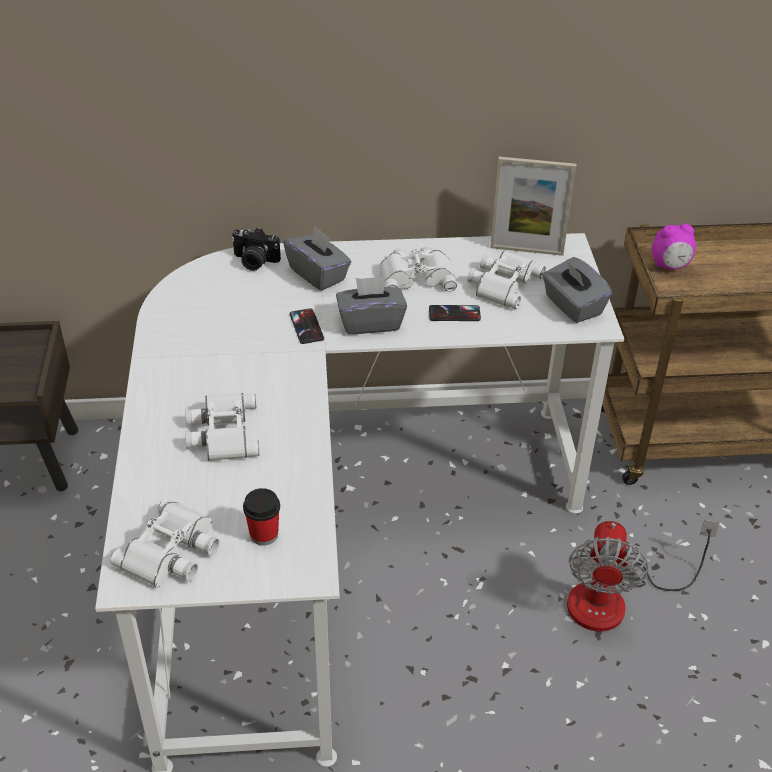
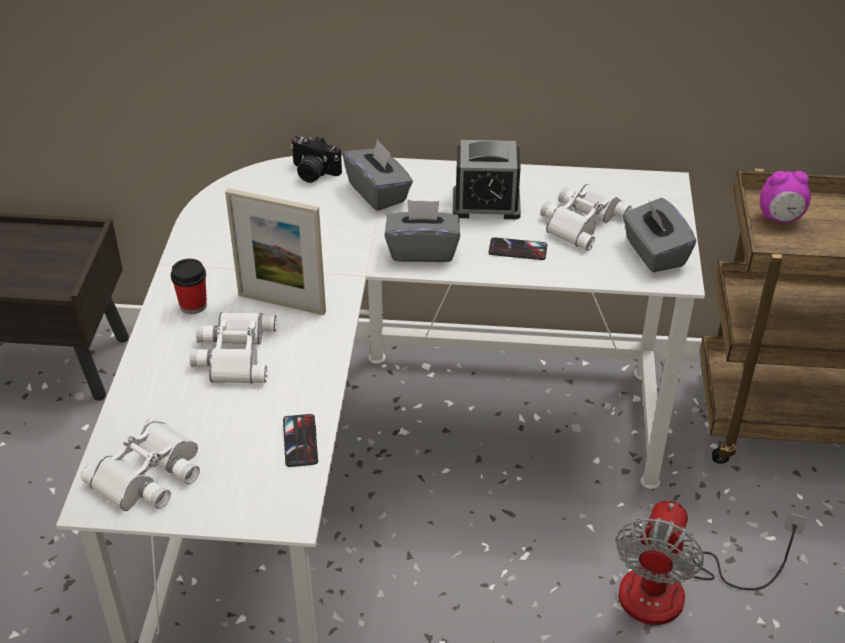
camera: 10 degrees right, 0 degrees up
cup [243,488,280,546] -> cup moved to [171,259,207,314]
phone [290,308,324,344] -> phone moved to [283,414,318,467]
white binoculars [380,246,457,292] -> alarm clock [453,140,521,219]
picture frame [490,157,576,256] -> picture frame moved to [225,188,326,315]

